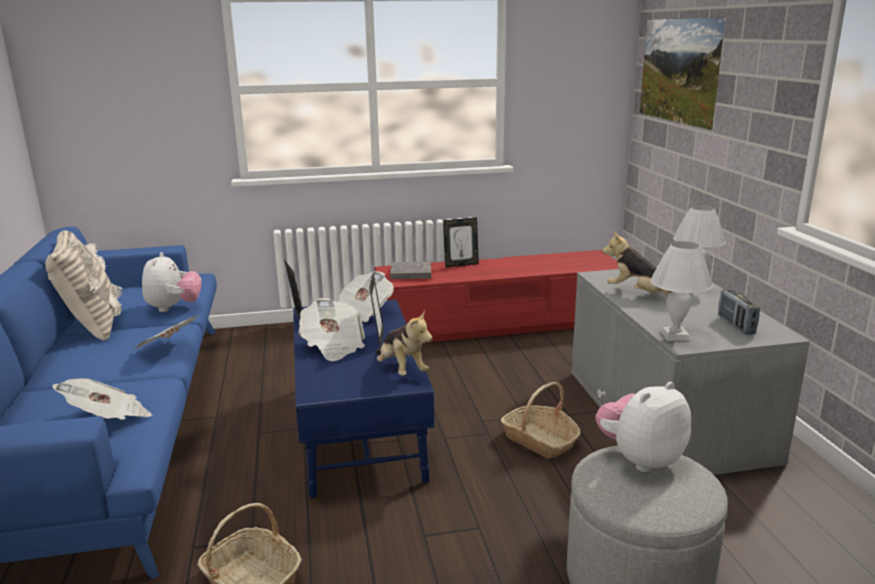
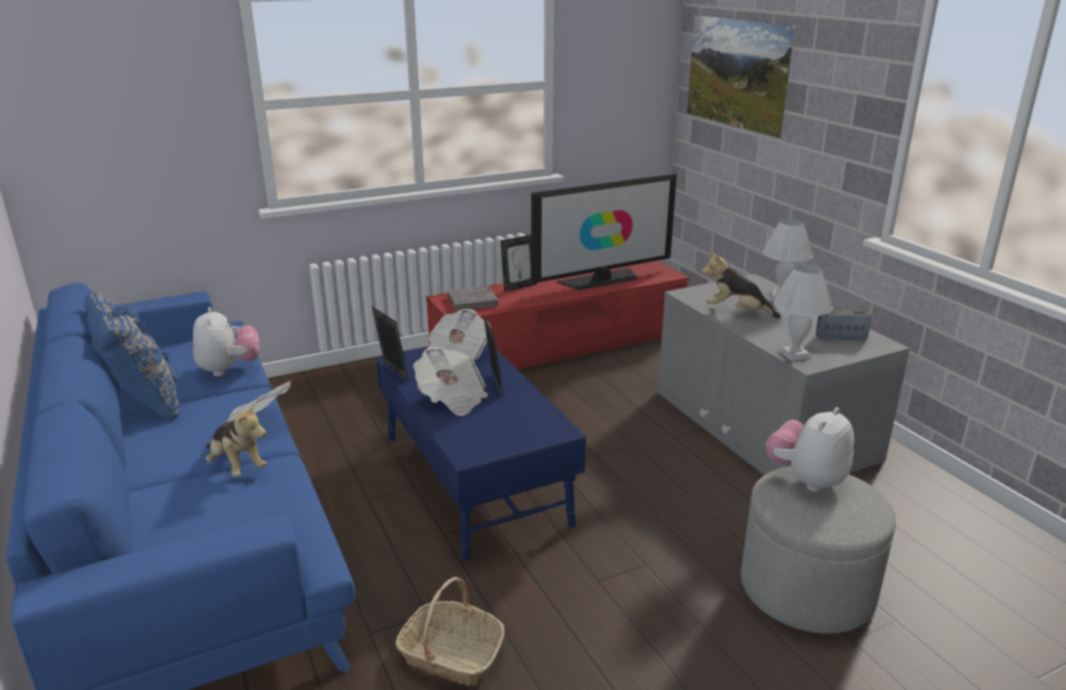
camera: 15 degrees left, 5 degrees up
beige pillow [45,231,123,340] -> blue pillow [84,293,184,420]
newspaper [52,378,152,420] -> none
plush toy [375,310,433,376] -> plush toy moved to [206,403,267,476]
basket [501,382,581,459] -> none
radio [718,289,760,335] -> radio turned 120 degrees clockwise [816,308,872,340]
none -> television [531,173,677,290]

